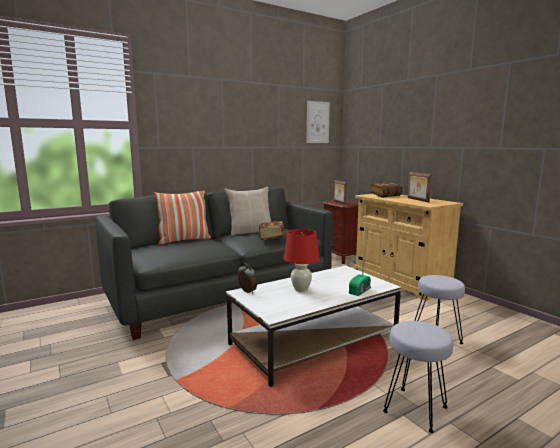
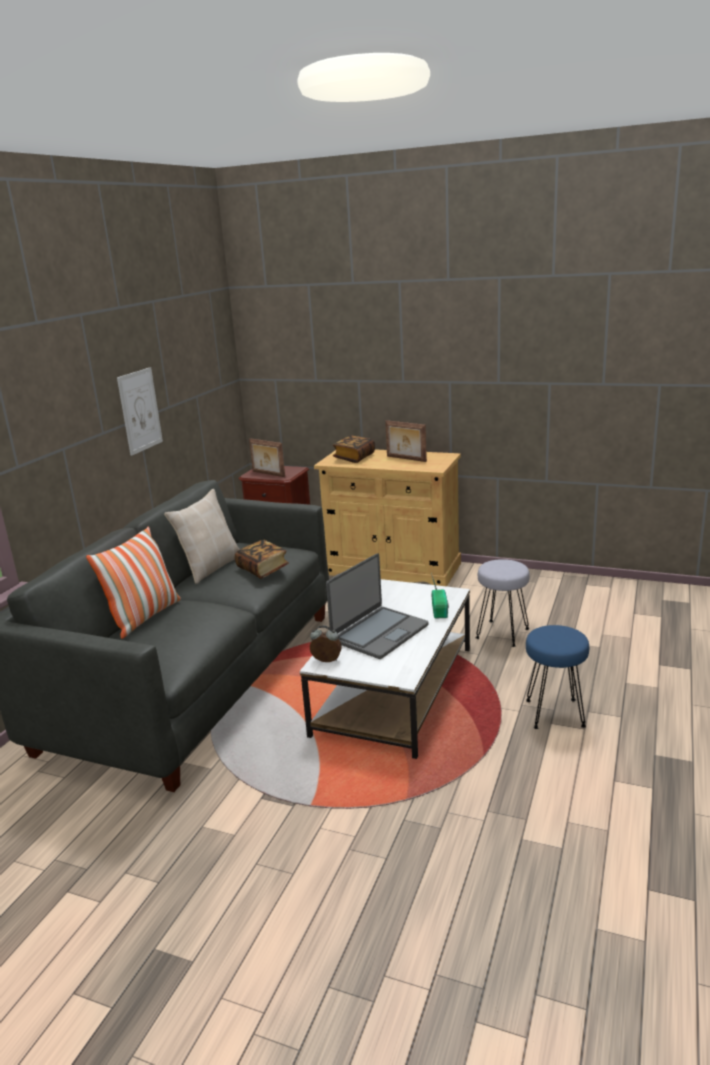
camera: 35 degrees left, 10 degrees up
red table lamp [284,229,320,292] -> laptop [326,553,429,659]
picture [306,101,330,143] -> picture moved to [117,367,163,456]
grey stool [383,321,453,433] -> blue stool [526,625,589,729]

